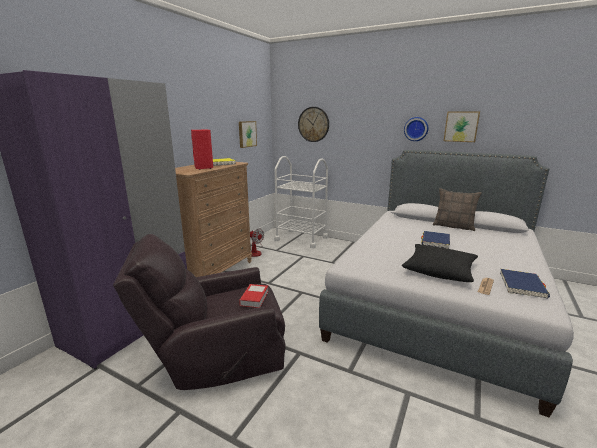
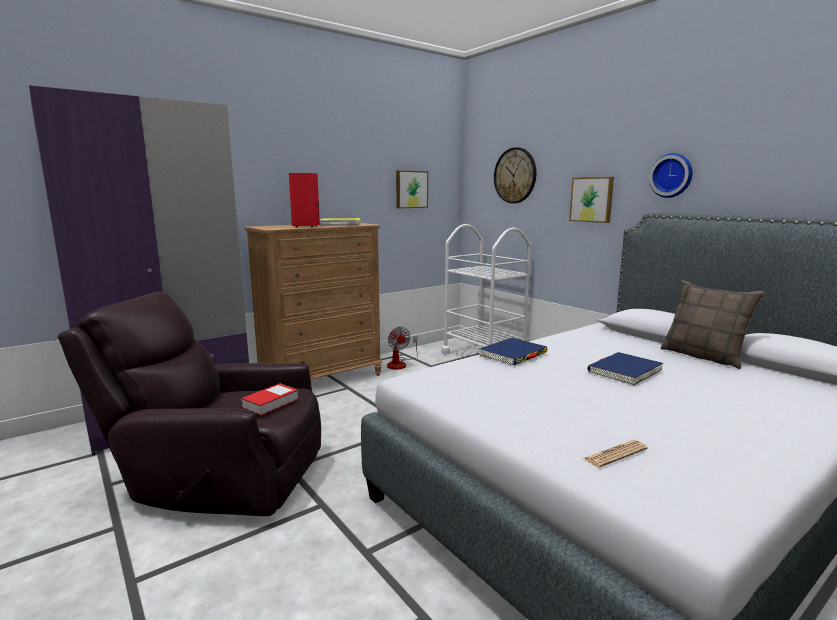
camera: 25 degrees right, 5 degrees down
black pillow [402,244,478,282] -> none
picture [444,111,480,142] -> picture moved to [569,177,614,223]
blue book [500,269,550,298] -> blue book moved to [479,338,548,365]

